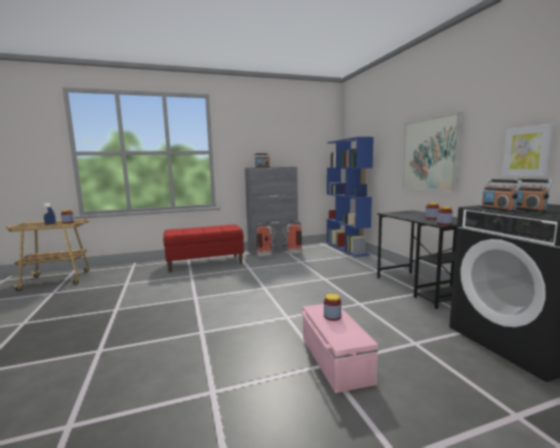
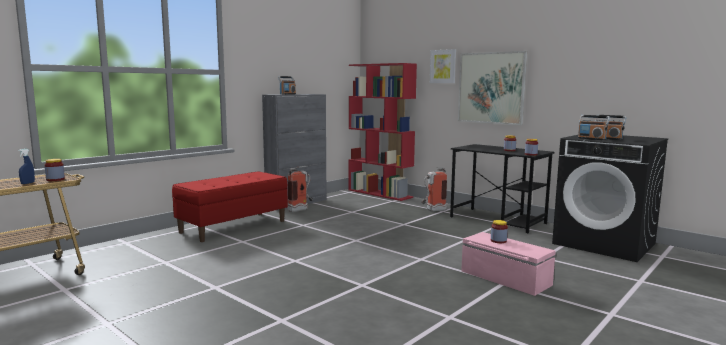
camera: 30 degrees left, 0 degrees up
fire extinguisher [282,221,302,254] -> fire extinguisher moved to [421,167,447,212]
blue bookcase [327,137,374,257] -> red bookcase [348,63,417,201]
picture [502,124,554,177] -> picture moved to [430,49,456,83]

